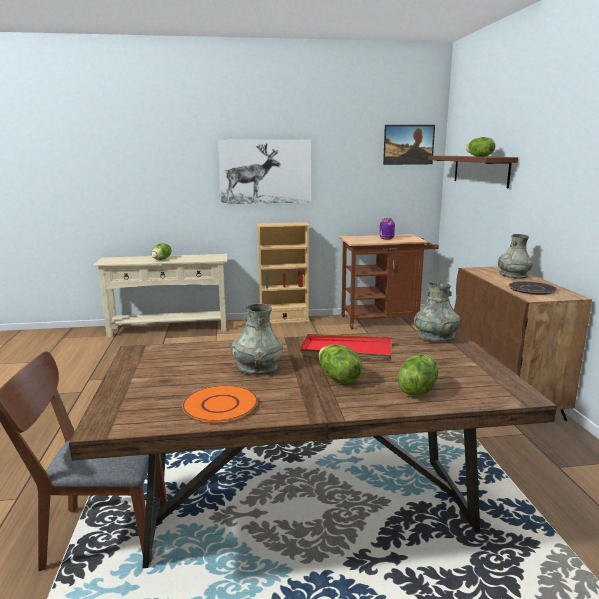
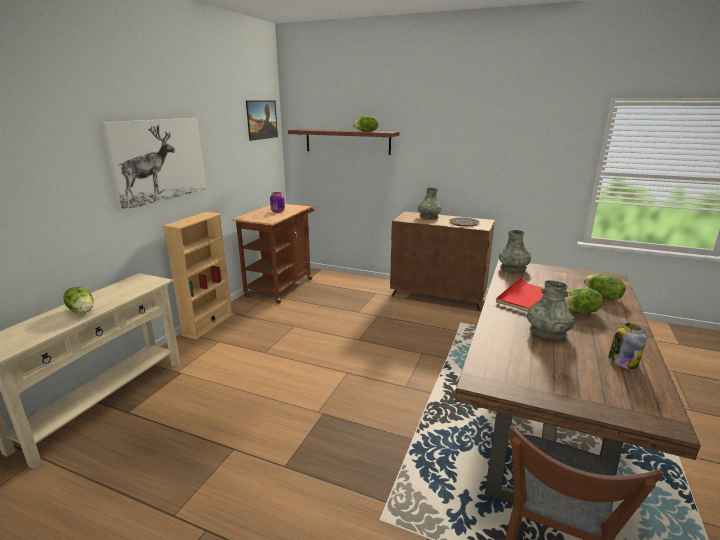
camera: 60 degrees left, 5 degrees up
orange plate [182,385,258,423] -> jar [608,323,647,369]

